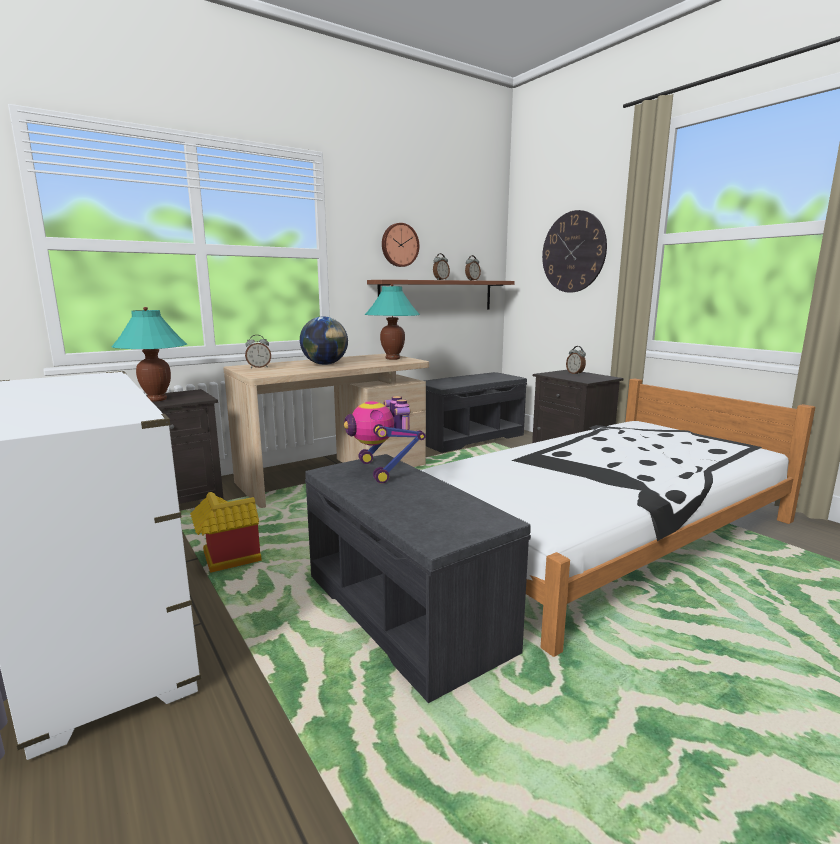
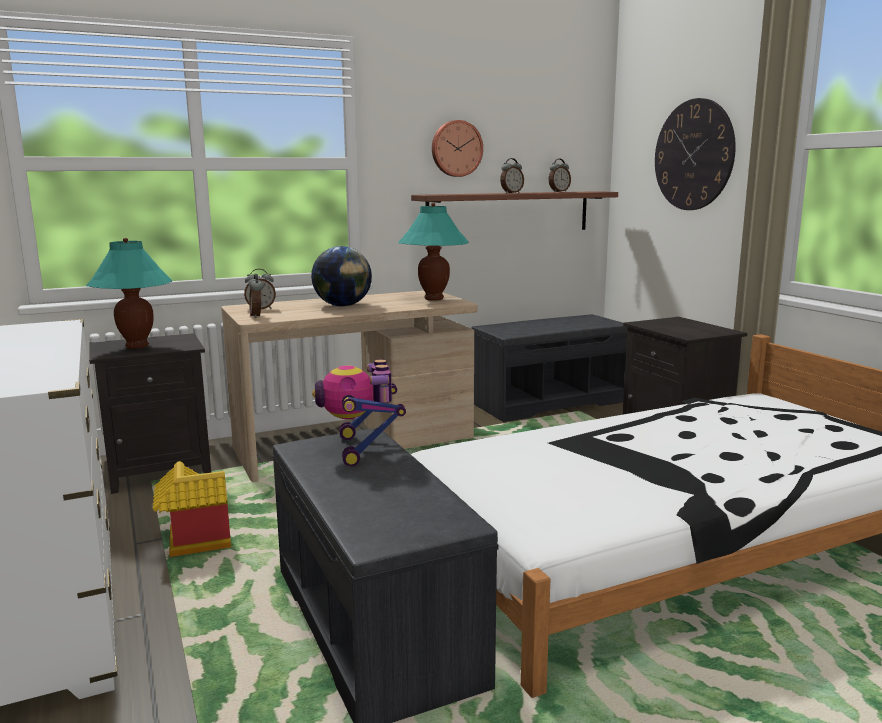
camera: 10 degrees right, 0 degrees up
alarm clock [566,346,586,375] -> alarm clock moved to [248,274,264,318]

